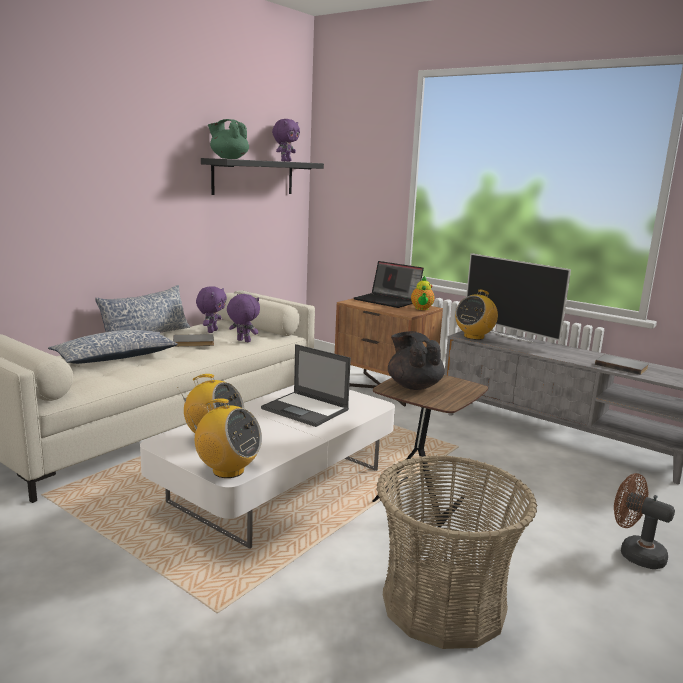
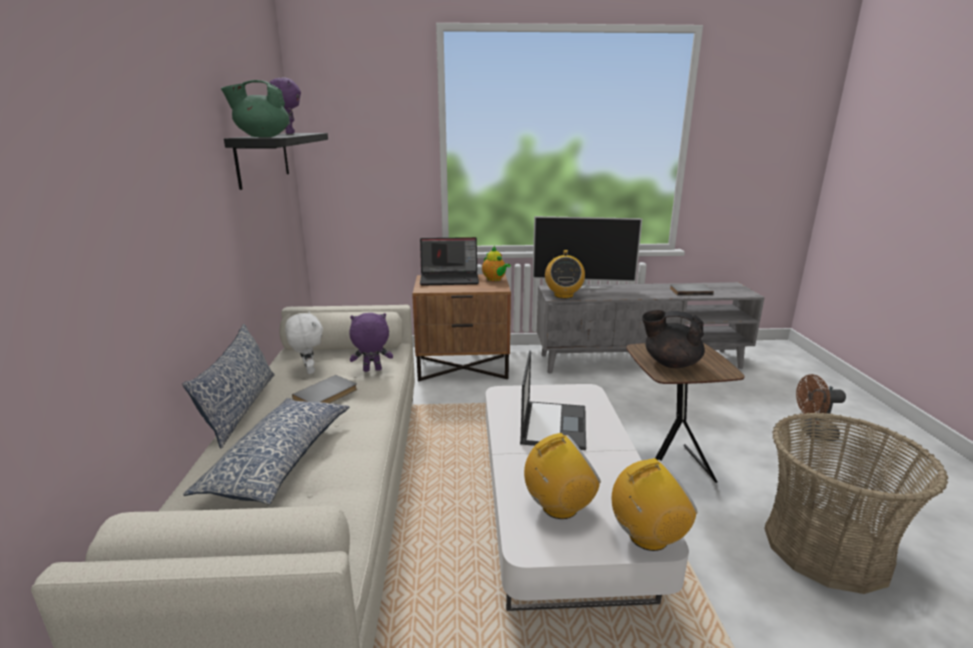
camera: 40 degrees left, 5 degrees up
purple plush toy [196,286,227,333] -> white plush toy [285,312,323,374]
laptop [261,344,351,427] -> laptop turned 75 degrees counterclockwise [520,350,586,450]

